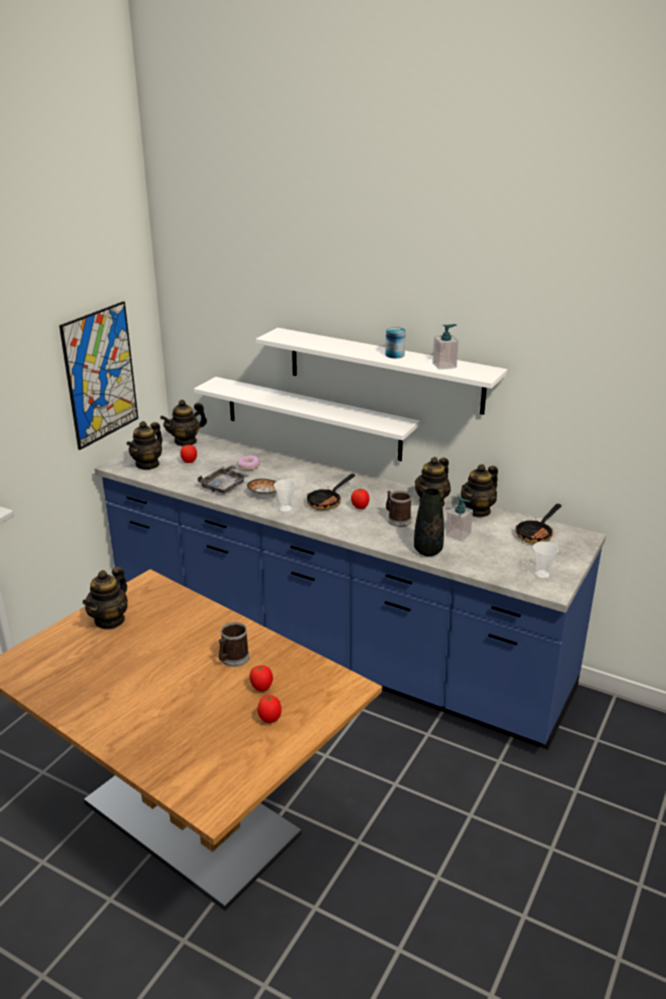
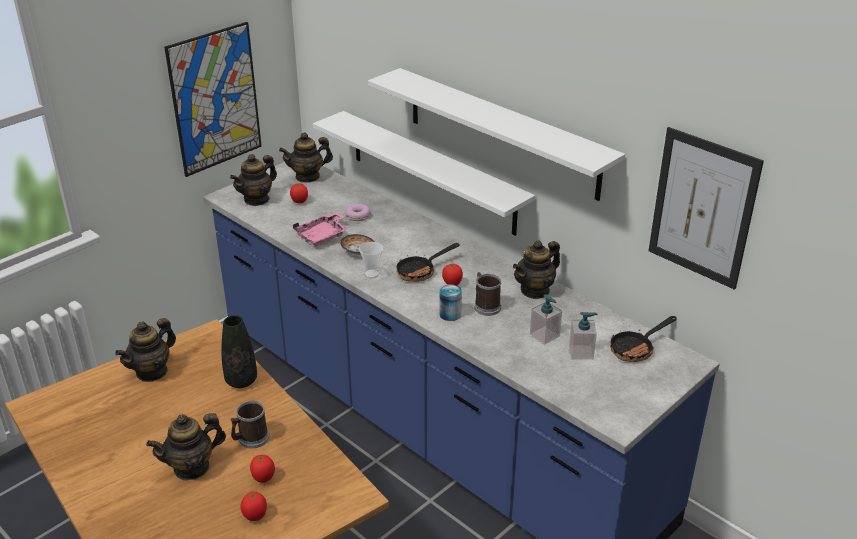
camera: 15 degrees right, 5 degrees up
grey tray [198,464,249,494] -> pink tray [293,212,348,246]
can [385,327,406,358] -> can moved to [439,284,462,321]
black vase [414,488,444,556] -> black vase moved to [221,315,257,388]
soap dispenser [433,324,459,370] -> soap dispenser moved to [569,312,598,359]
teapot [461,464,498,518] -> teapot moved to [146,413,226,481]
cup [533,541,559,579] -> none
none -> picture [648,127,764,290]

